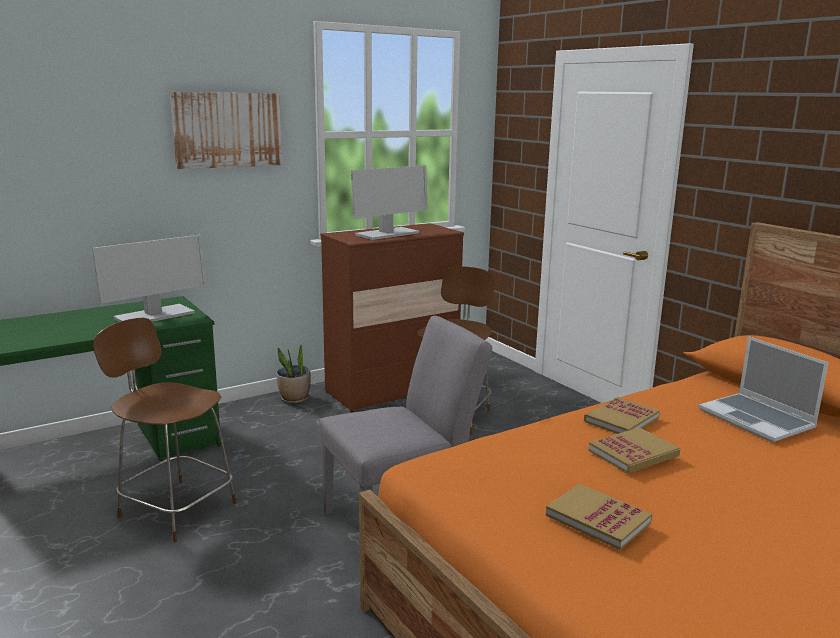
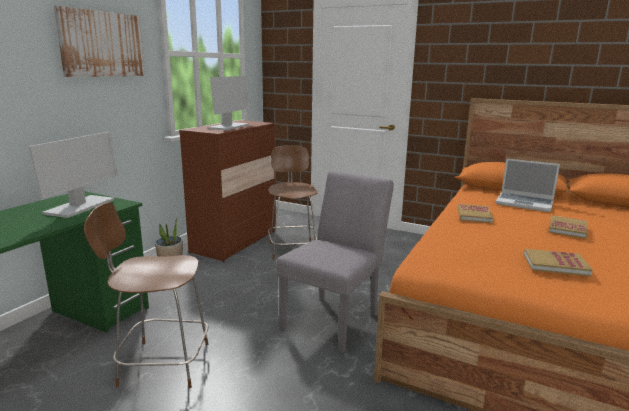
camera: 30 degrees left, 0 degrees up
book [589,428,680,474] -> book moved to [549,215,588,239]

